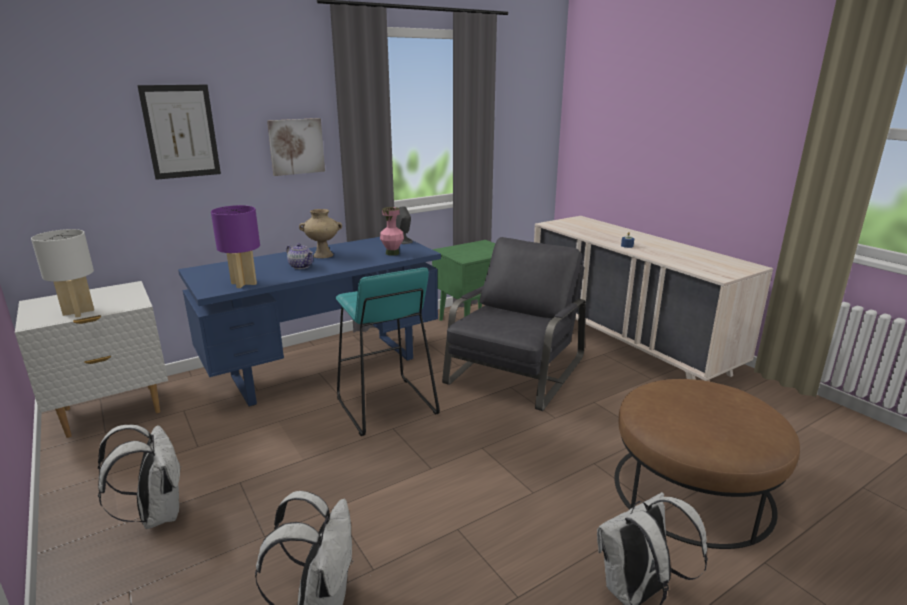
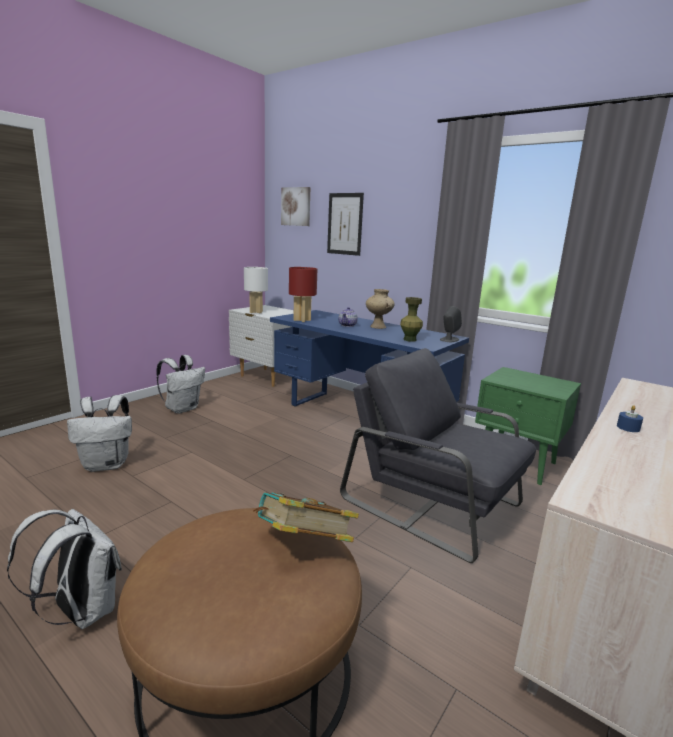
camera: 70 degrees right, 5 degrees down
purple table lamp [211,205,260,288] -> red table lamp [289,267,317,322]
picture [267,118,325,176] -> picture moved to [281,187,310,226]
turquoise stool [335,267,440,436] -> none
pink vase [380,207,404,256] -> green vase [400,297,423,342]
grey armchair [442,237,586,411] -> grey armchair turned 150 degrees counterclockwise [340,348,536,563]
none -> book [253,492,359,542]

